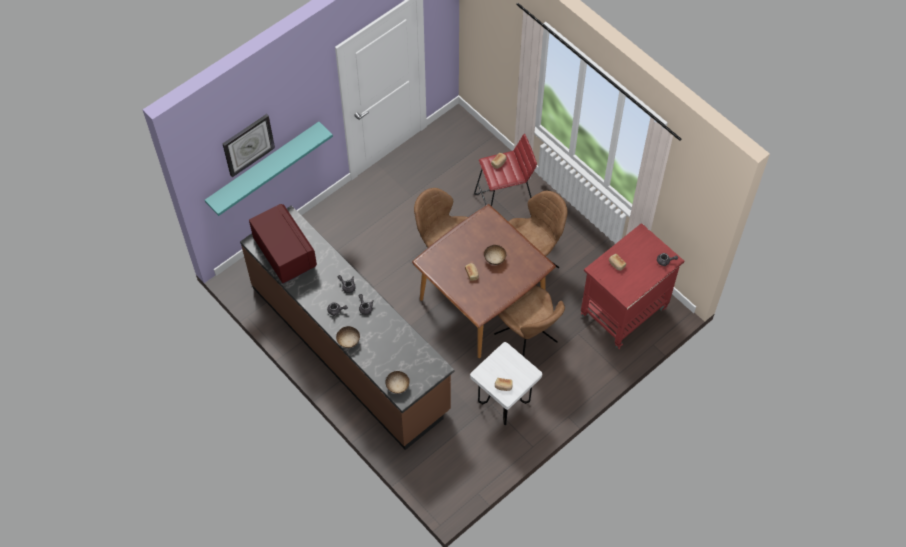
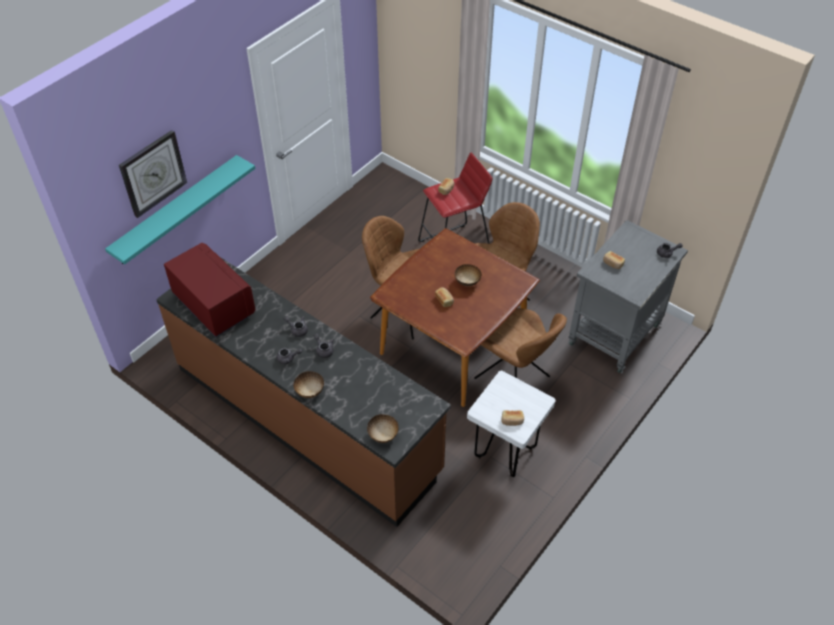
camera: 10 degrees left, 10 degrees down
red cart [581,224,684,349] -> grey cart [568,220,688,373]

